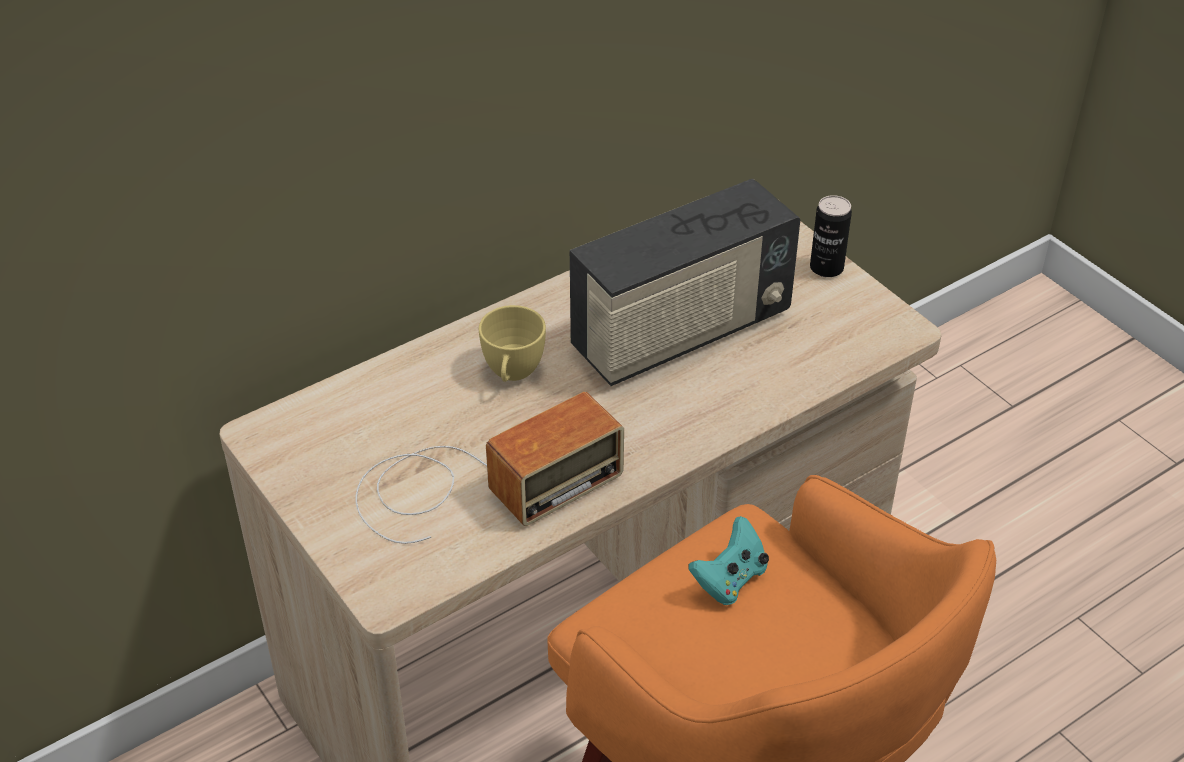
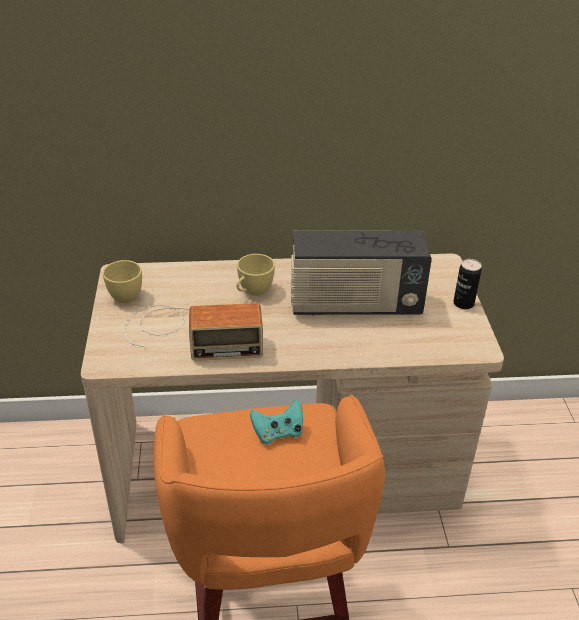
camera: 30 degrees right, 5 degrees down
none -> yellow cup [103,260,142,303]

